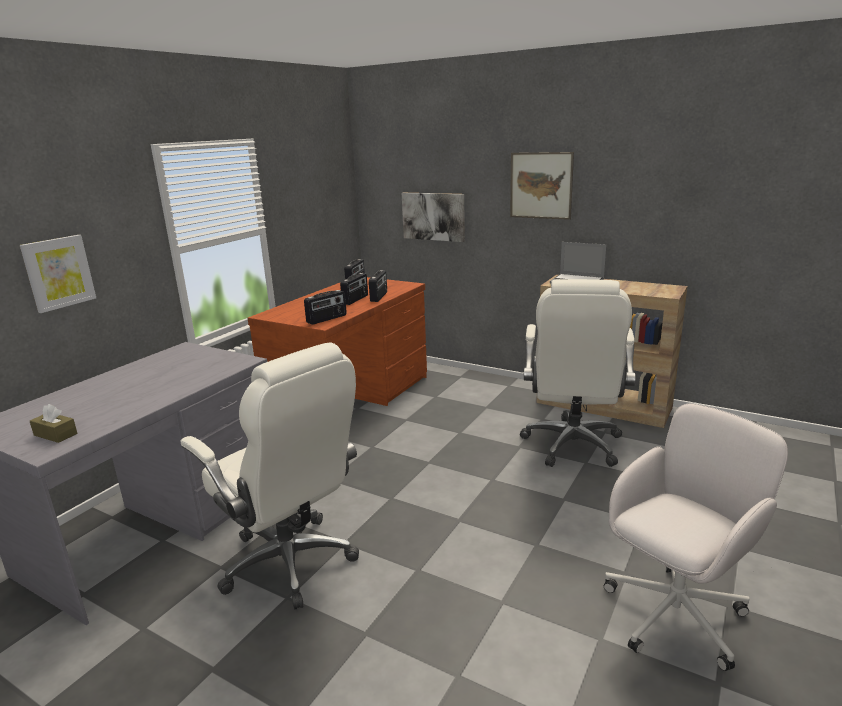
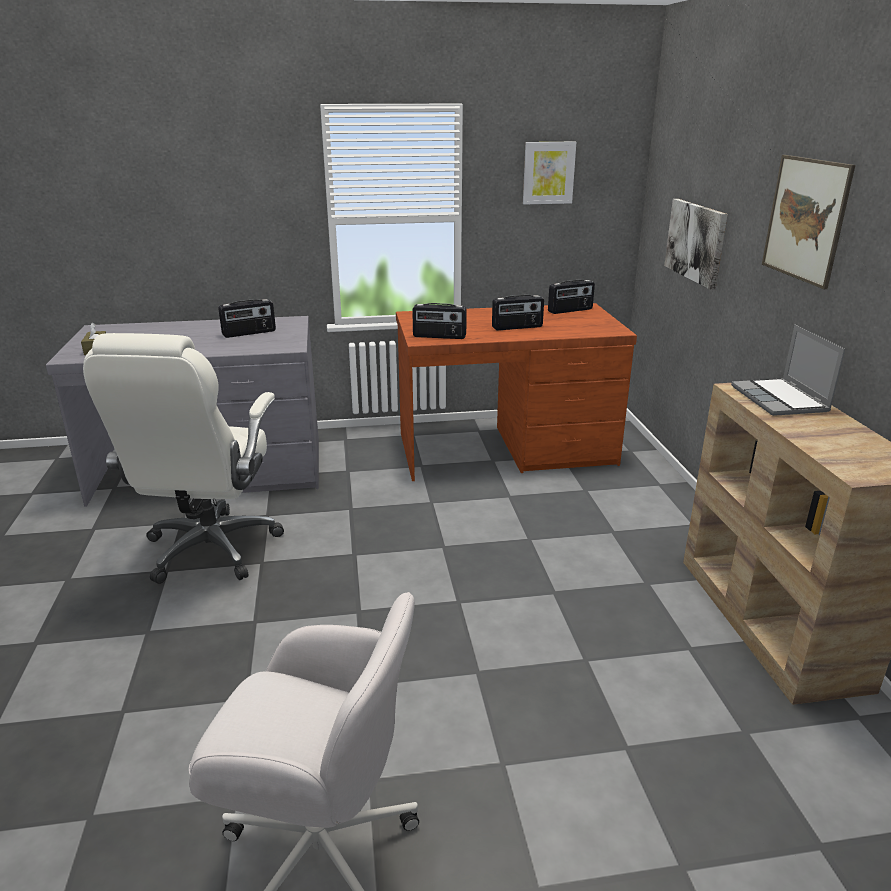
camera: 50 degrees right, 5 degrees up
picture [20,235,96,313] -> picture moved to [523,142,576,204]
radio [369,270,387,302] -> radio moved to [218,299,276,338]
white office chair [520,279,635,467] -> none

